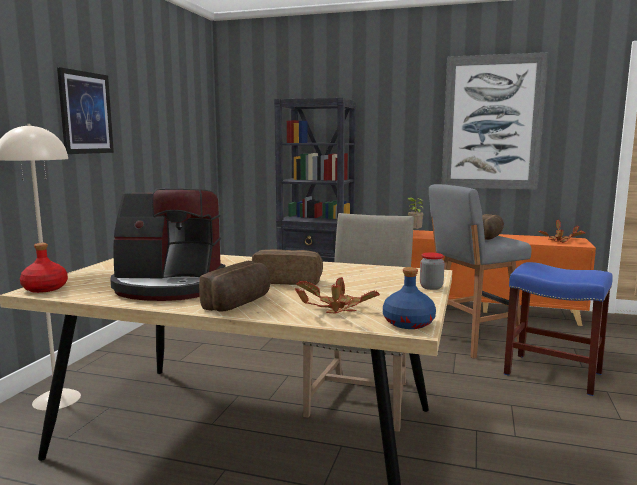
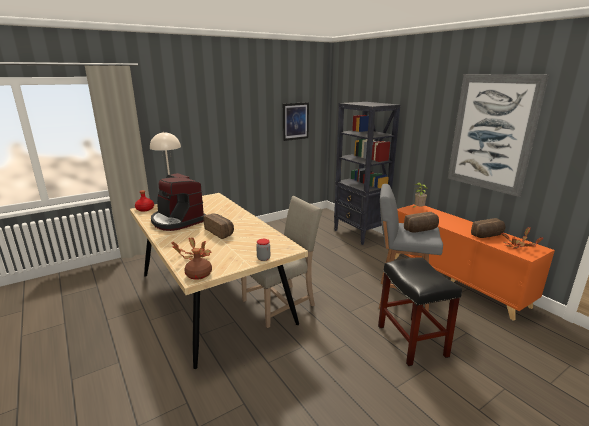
camera: 40 degrees right, 10 degrees up
picture [57,67,114,154] -> picture moved to [283,102,309,141]
bread [199,261,270,312] -> bread moved to [471,218,506,238]
blue bottle [383,267,436,329] -> brown bottle [184,248,212,280]
blue stool [504,262,613,396] -> black stool [378,258,462,366]

